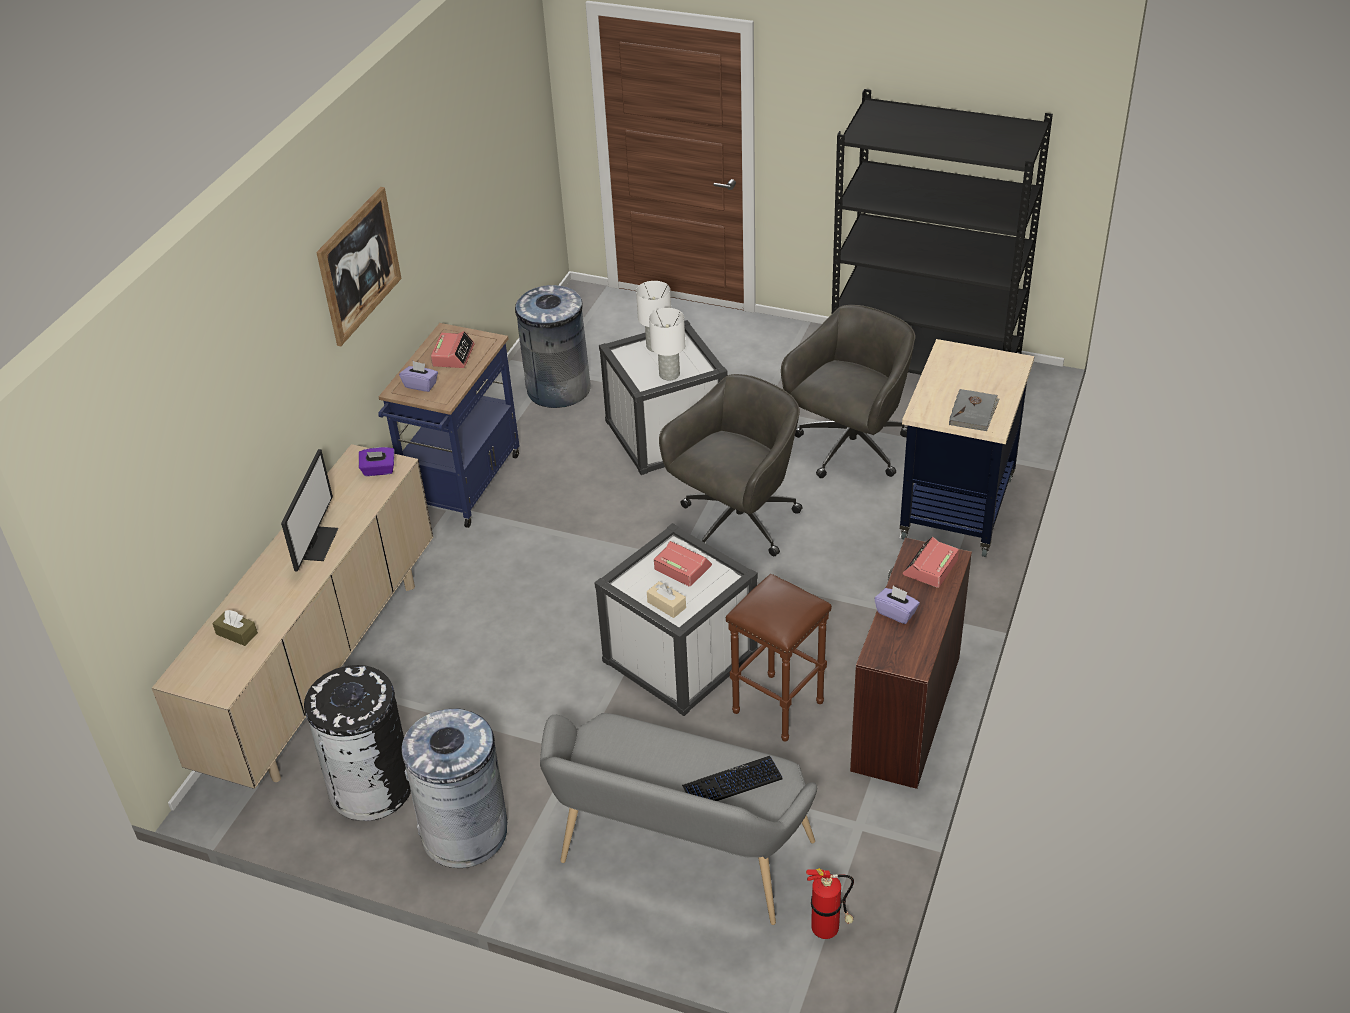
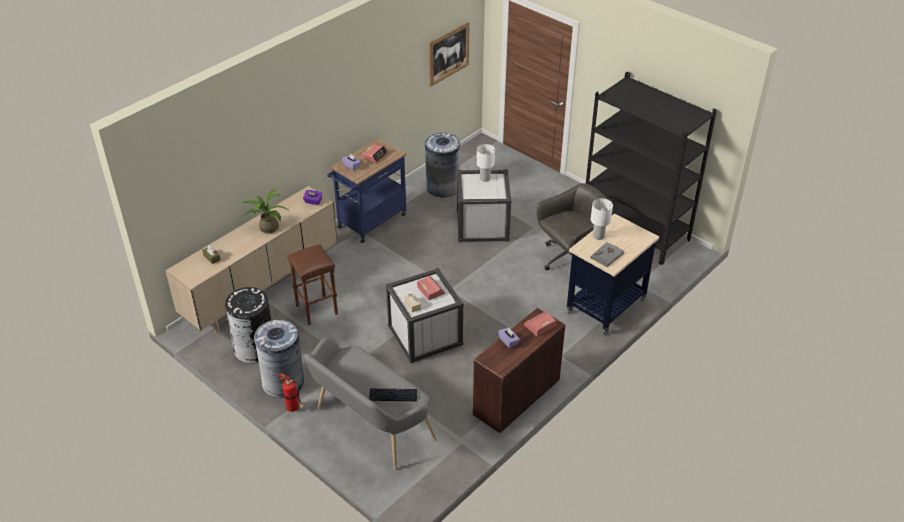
camera: 20 degrees right, 0 degrees up
monitor [281,449,338,572] -> potted plant [240,189,290,234]
picture [316,187,402,346] -> picture moved to [429,22,470,87]
white table lamp [649,308,685,380] -> white table lamp moved to [591,198,613,240]
grey office chair [659,374,803,556] -> none
brown stool [726,574,832,742] -> brown stool moved to [287,244,338,325]
fire extinguisher [806,868,854,939] -> fire extinguisher moved to [279,374,304,412]

